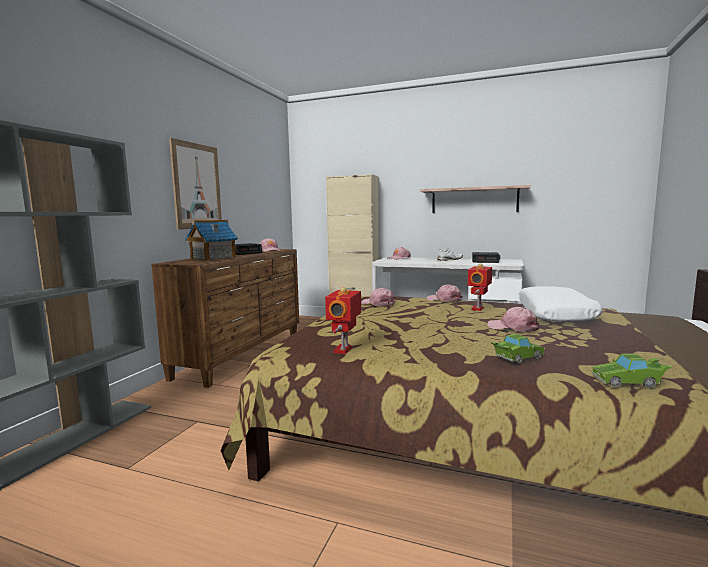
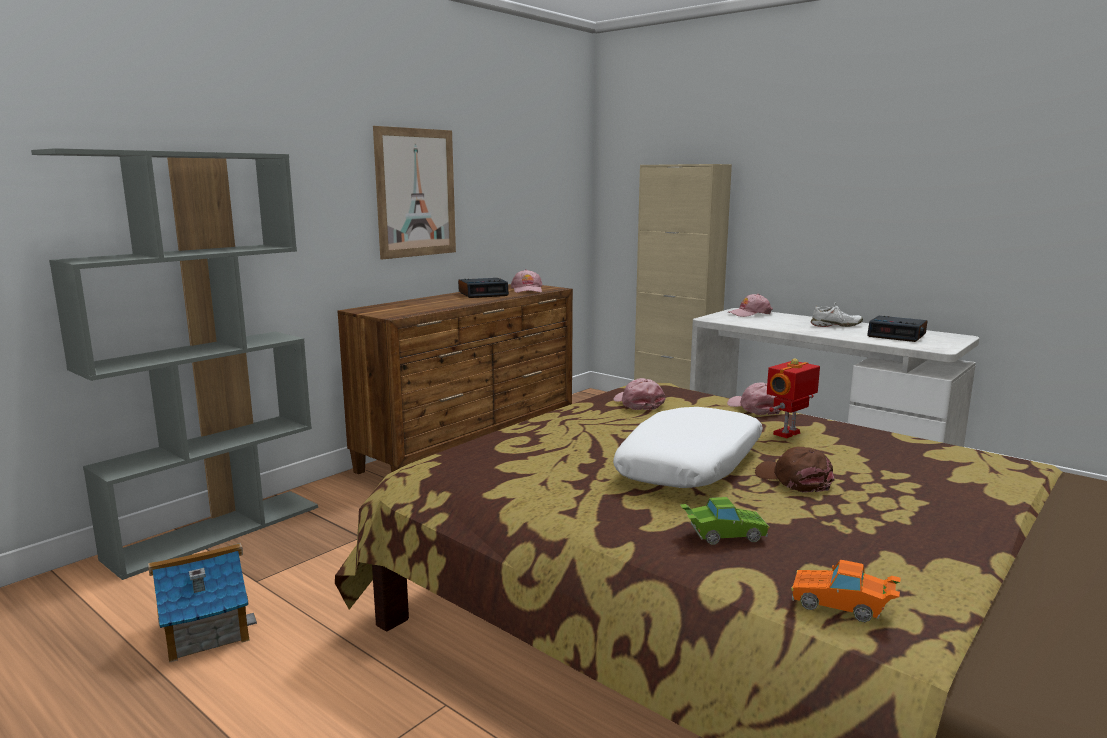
camera: 20 degrees right, 5 degrees up
toy house [185,220,238,261] -> toy house moved to [148,543,257,663]
toy robot [325,287,361,354] -> none
shelf [420,185,531,213] -> none
pink cap [487,307,539,333] -> brown cap [755,447,834,493]
white pillow [518,286,603,321] -> white pillow moved to [613,407,763,488]
green toy car [592,353,672,388] -> orange toy car [791,560,900,622]

